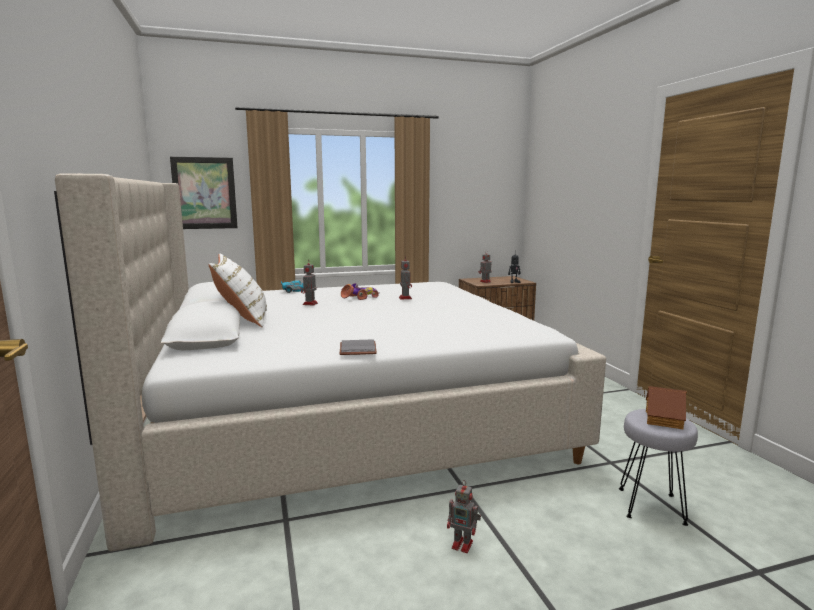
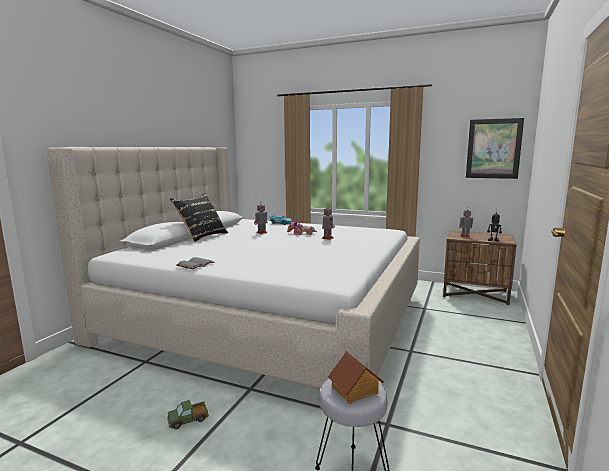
camera: 40 degrees right, 0 degrees up
picture [170,157,238,229] -> picture moved to [466,118,524,179]
white pillow [208,254,267,327] -> black pillow [170,193,228,242]
toy robot [447,480,481,553] -> toy truck [167,400,209,429]

